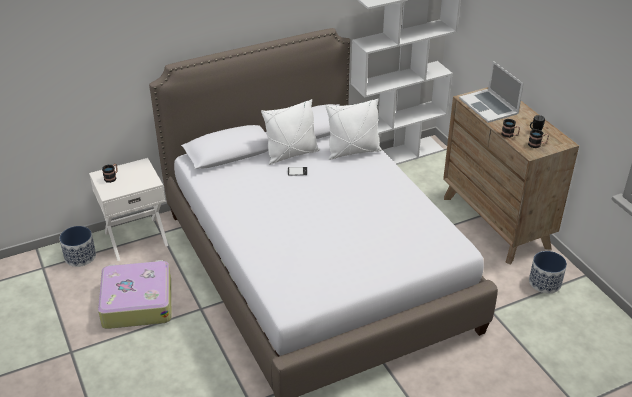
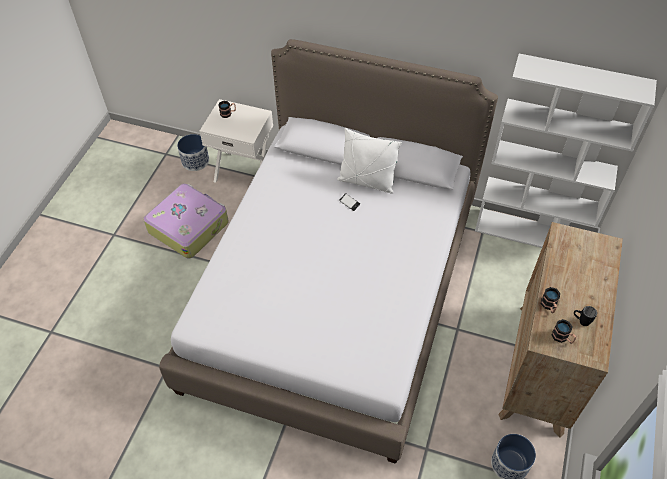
camera: 45 degrees right, 15 degrees up
white pillow [326,99,382,160] -> none
laptop [459,61,524,123] -> none

